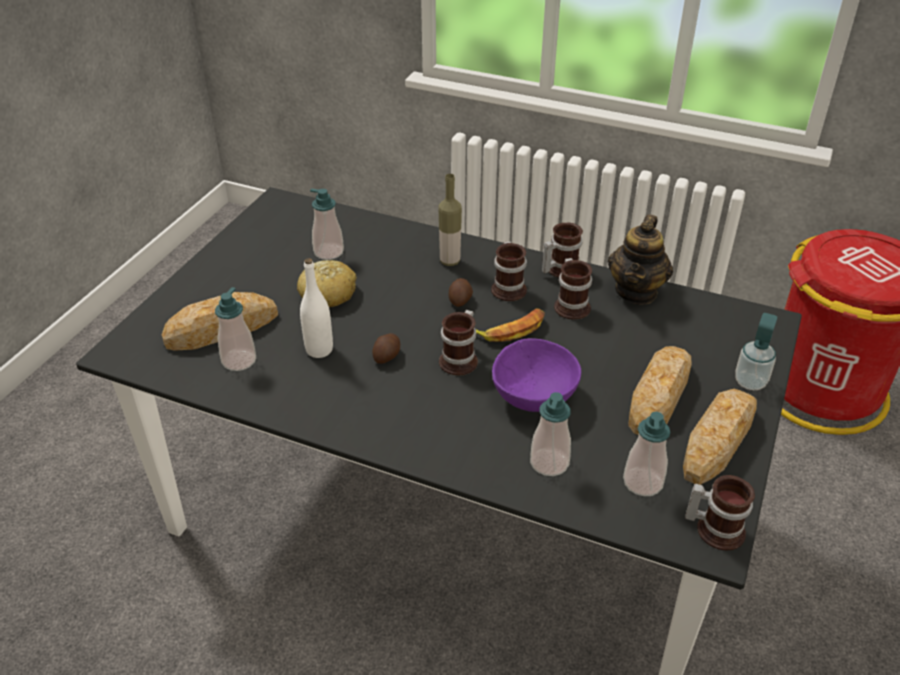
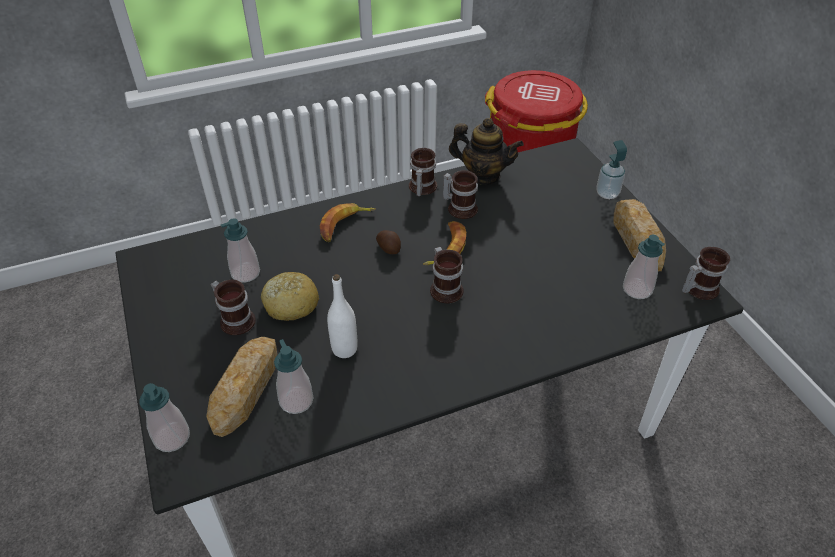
camera: 45 degrees left, 5 degrees up
potato [372,333,400,364] -> none
bottle [438,174,462,266] -> banana [320,203,376,242]
mug [491,241,527,301] -> mug moved to [211,280,256,335]
purple bowl [492,338,581,412] -> none
soap dispenser [530,392,571,476] -> soap dispenser moved to [139,383,190,452]
teapot [608,214,673,305] -> teapot turned 45 degrees counterclockwise [449,118,524,185]
bread [628,346,692,435] -> none

